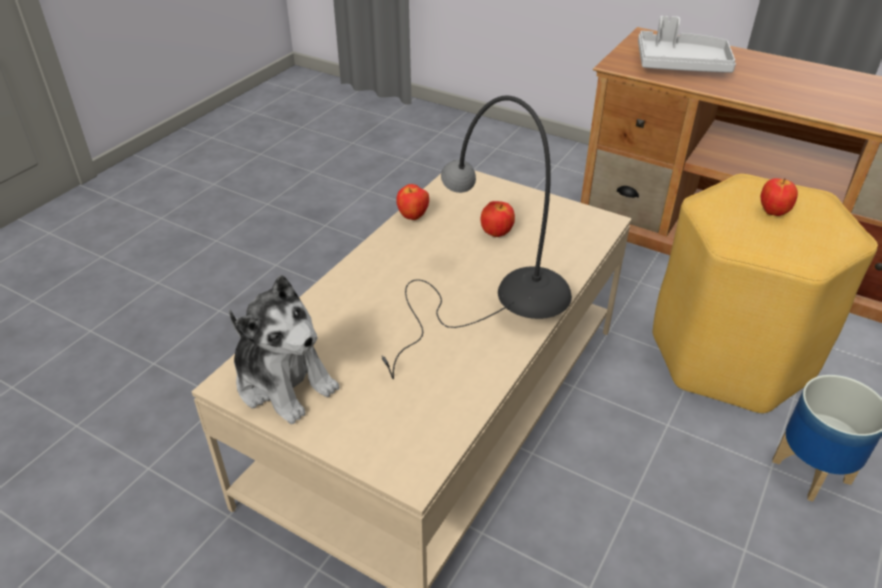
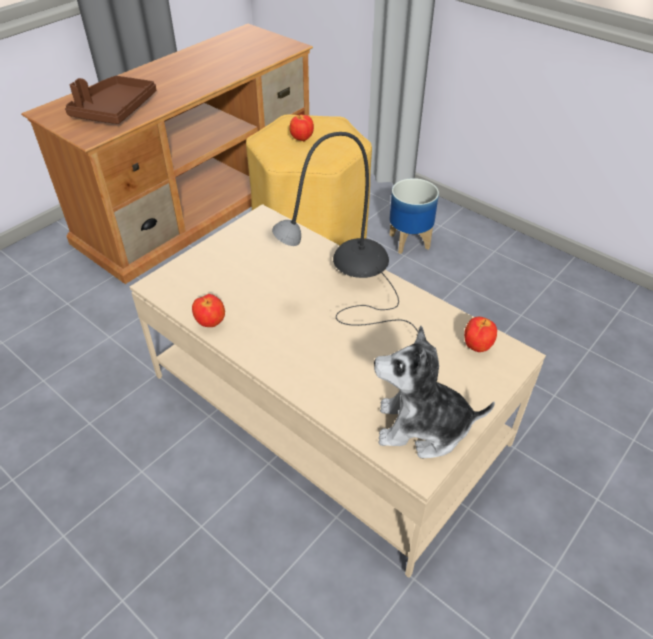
camera: 80 degrees left, 5 degrees up
plush toy [229,275,339,424] -> plush toy turned 135 degrees counterclockwise [374,326,495,458]
apple [480,201,515,237] -> apple moved to [464,317,497,352]
grey tray [638,16,736,73] -> brown tray [65,76,156,124]

